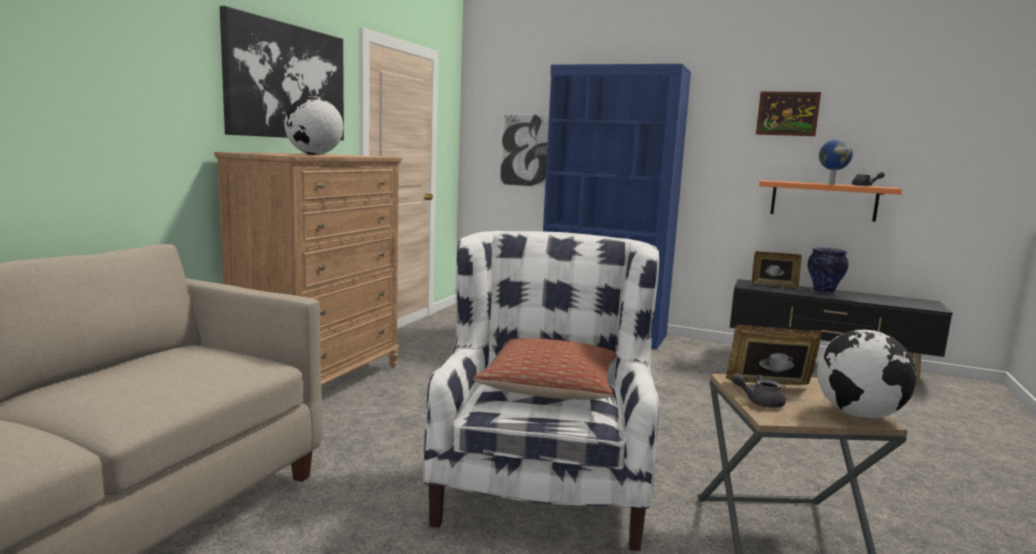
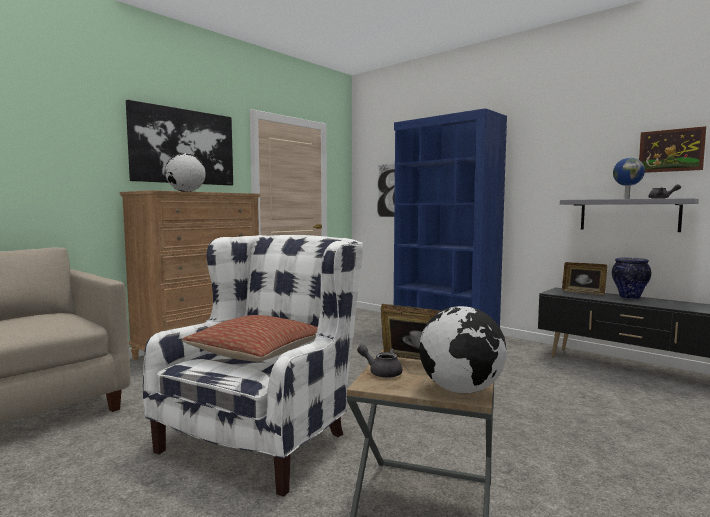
camera: 20 degrees right, 5 degrees down
picture [756,91,821,136] -> picture moved to [639,126,706,173]
orange shelf [759,180,902,222] -> grey shelf [560,198,699,232]

